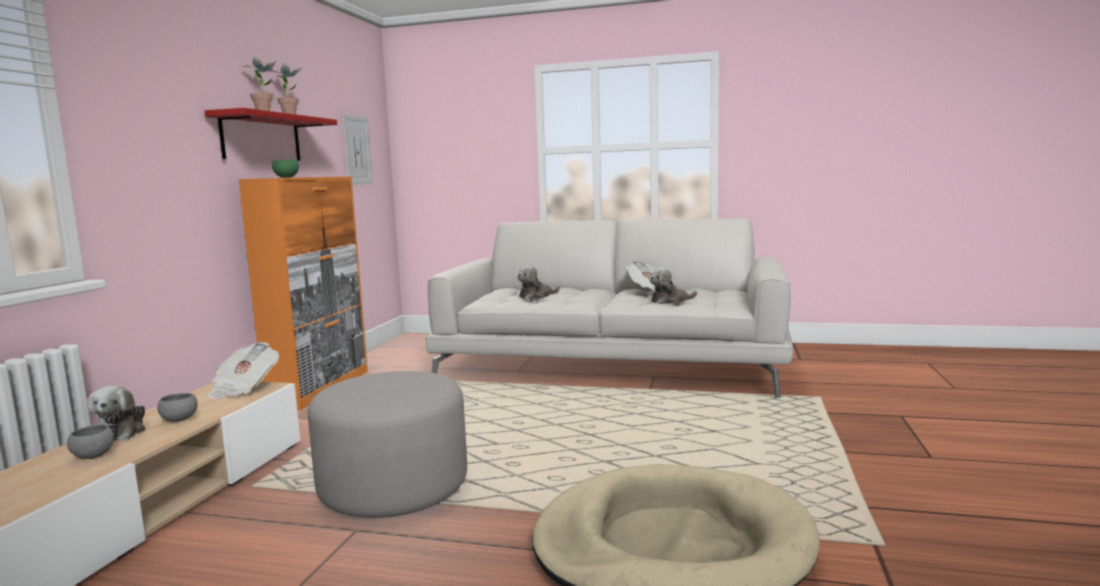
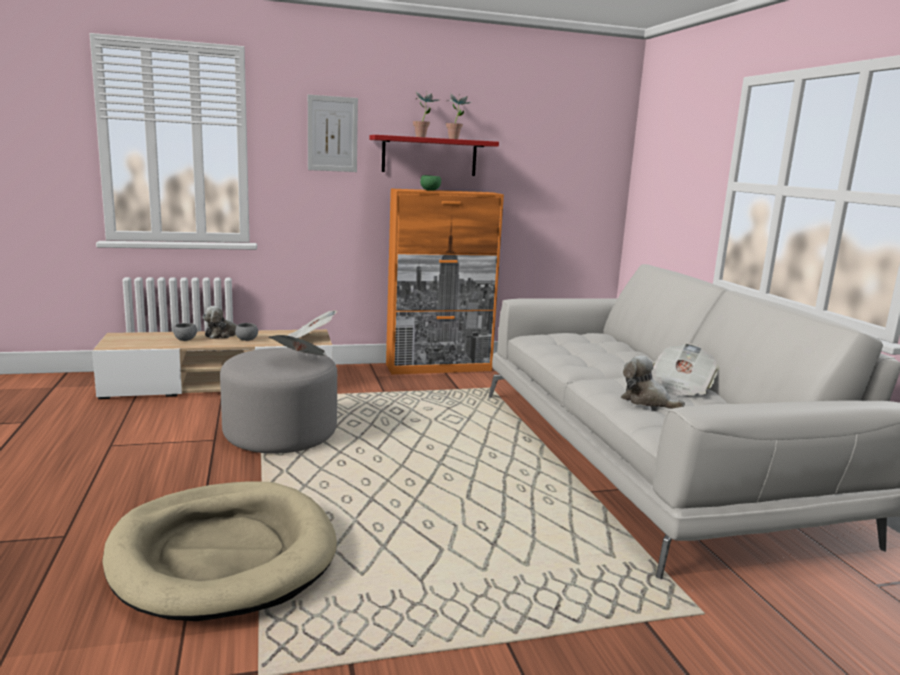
camera: 60 degrees right, 5 degrees up
picture [342,114,373,185] -> picture moved to [308,95,358,172]
plush toy [517,266,560,299] -> none
none -> newspaper [268,335,327,356]

